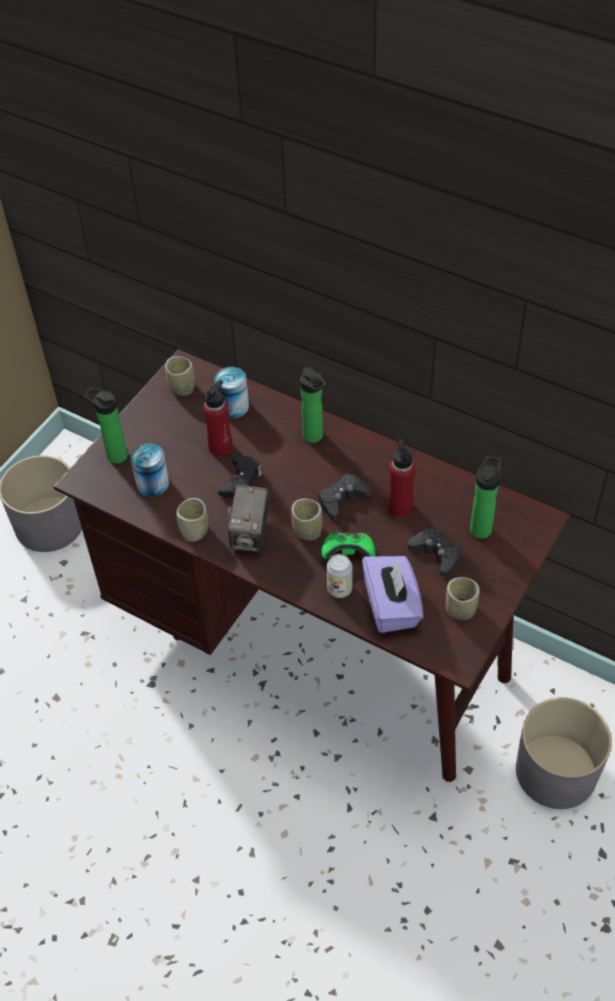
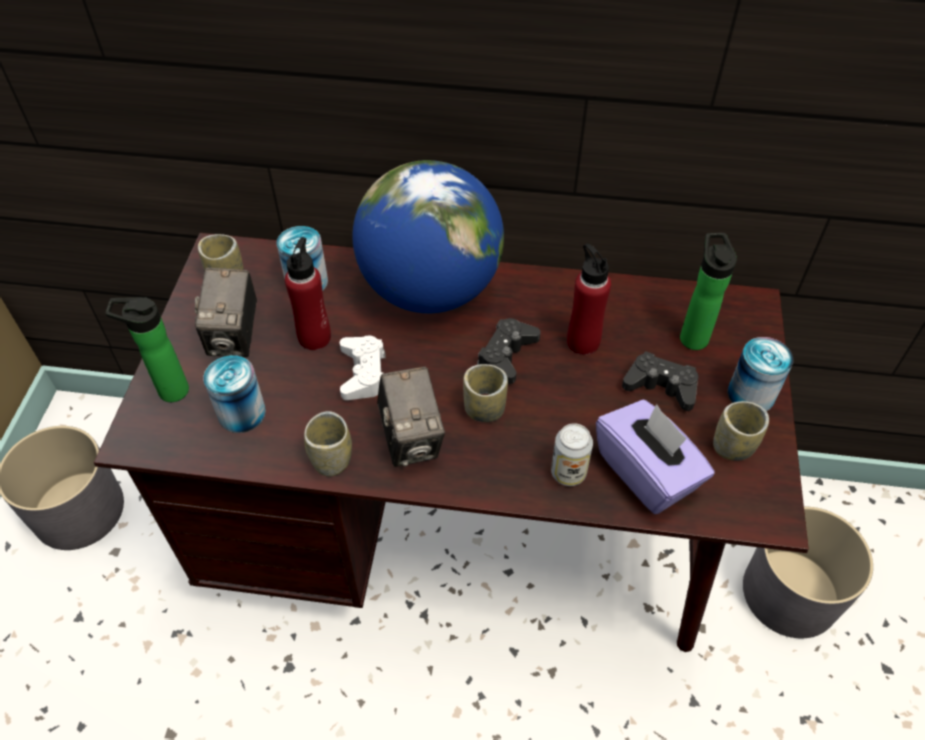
camera: 25 degrees left, 0 degrees up
black game controller [218,454,262,499] -> white game controller [340,336,386,400]
bottle [300,367,327,443] -> globe [352,160,504,313]
green game controller [321,530,375,559] -> none
none -> camera [195,268,257,357]
none -> can [728,337,793,411]

